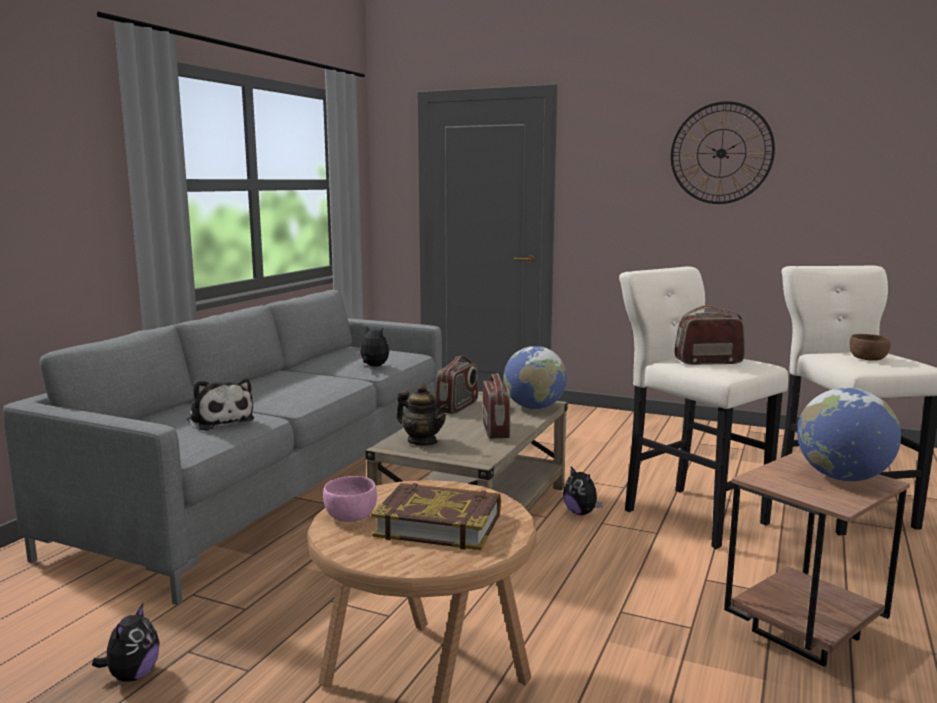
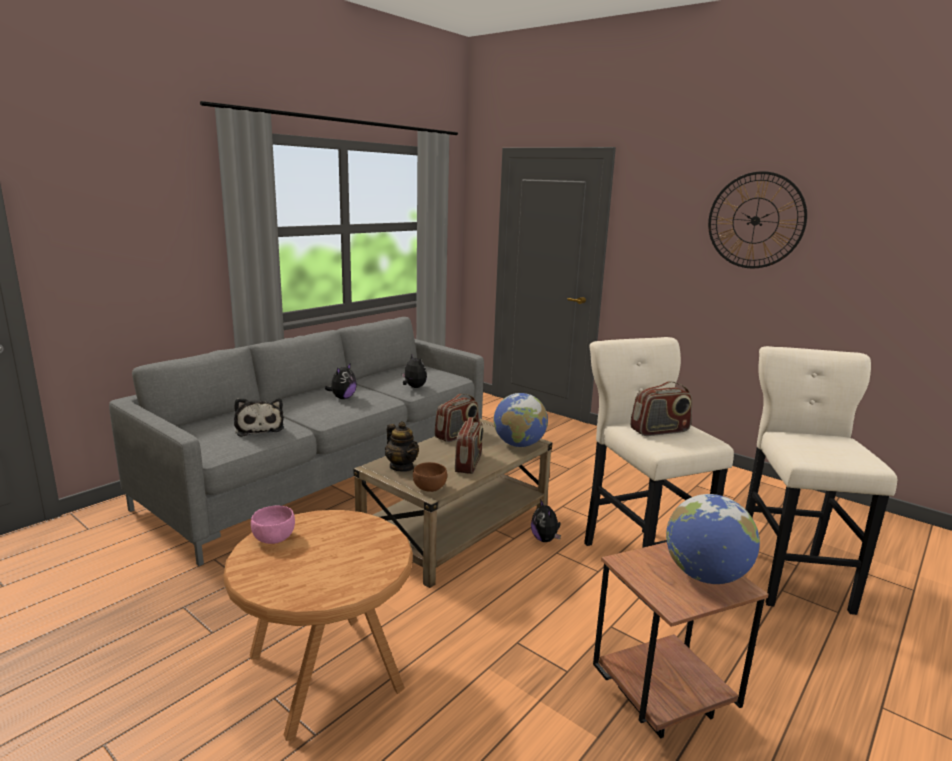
camera: 15 degrees right, 5 degrees up
plush toy [92,604,160,682] -> plush toy moved to [325,363,357,399]
book [371,483,501,550] -> none
radio [675,305,745,365] -> radio turned 150 degrees clockwise [630,381,692,436]
brown bowl [849,334,891,361] -> brown bowl moved to [413,462,447,492]

